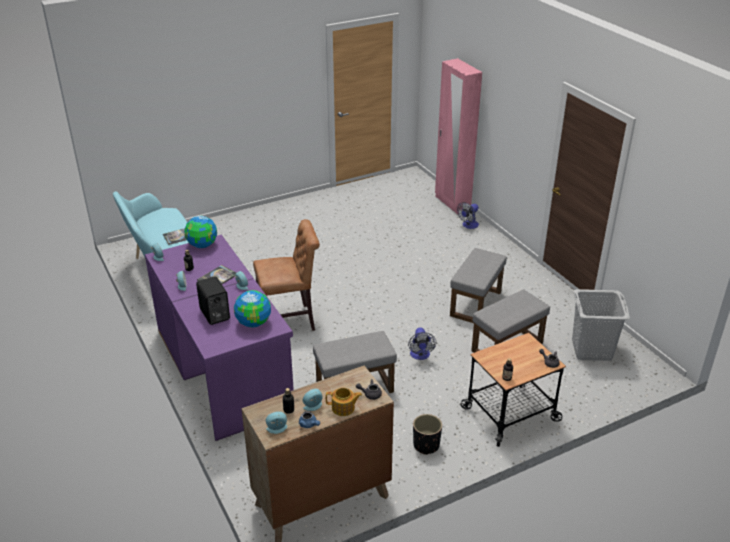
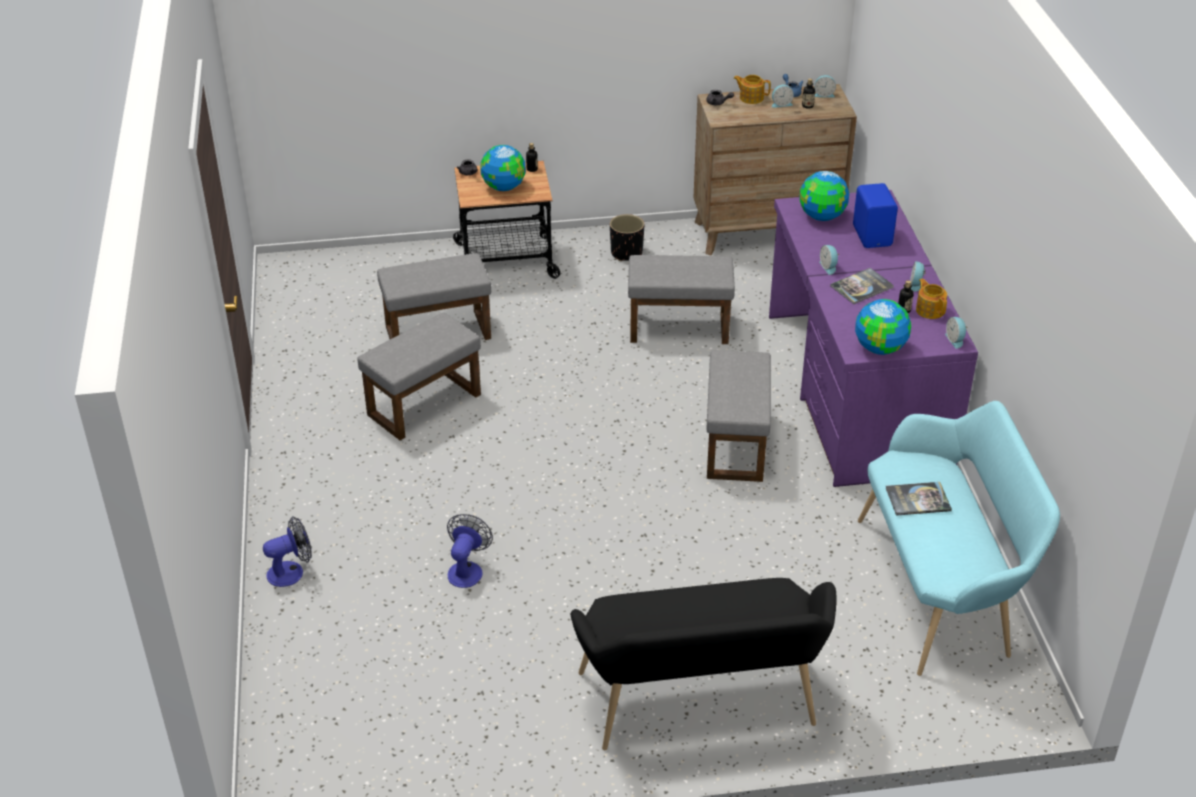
camera: 160 degrees left, 5 degrees up
black speaker [196,276,230,325] -> blue speaker [853,183,898,248]
brown chair [253,219,320,331] -> grey ottoman [707,350,771,482]
fan [408,327,436,360] -> fan moved to [447,514,493,588]
pink wardrobe [435,58,482,214] -> none
grey laundry basket [572,289,630,361] -> none
none -> globe [480,145,526,191]
none -> black bench [571,578,837,750]
none -> teapot [916,278,947,319]

